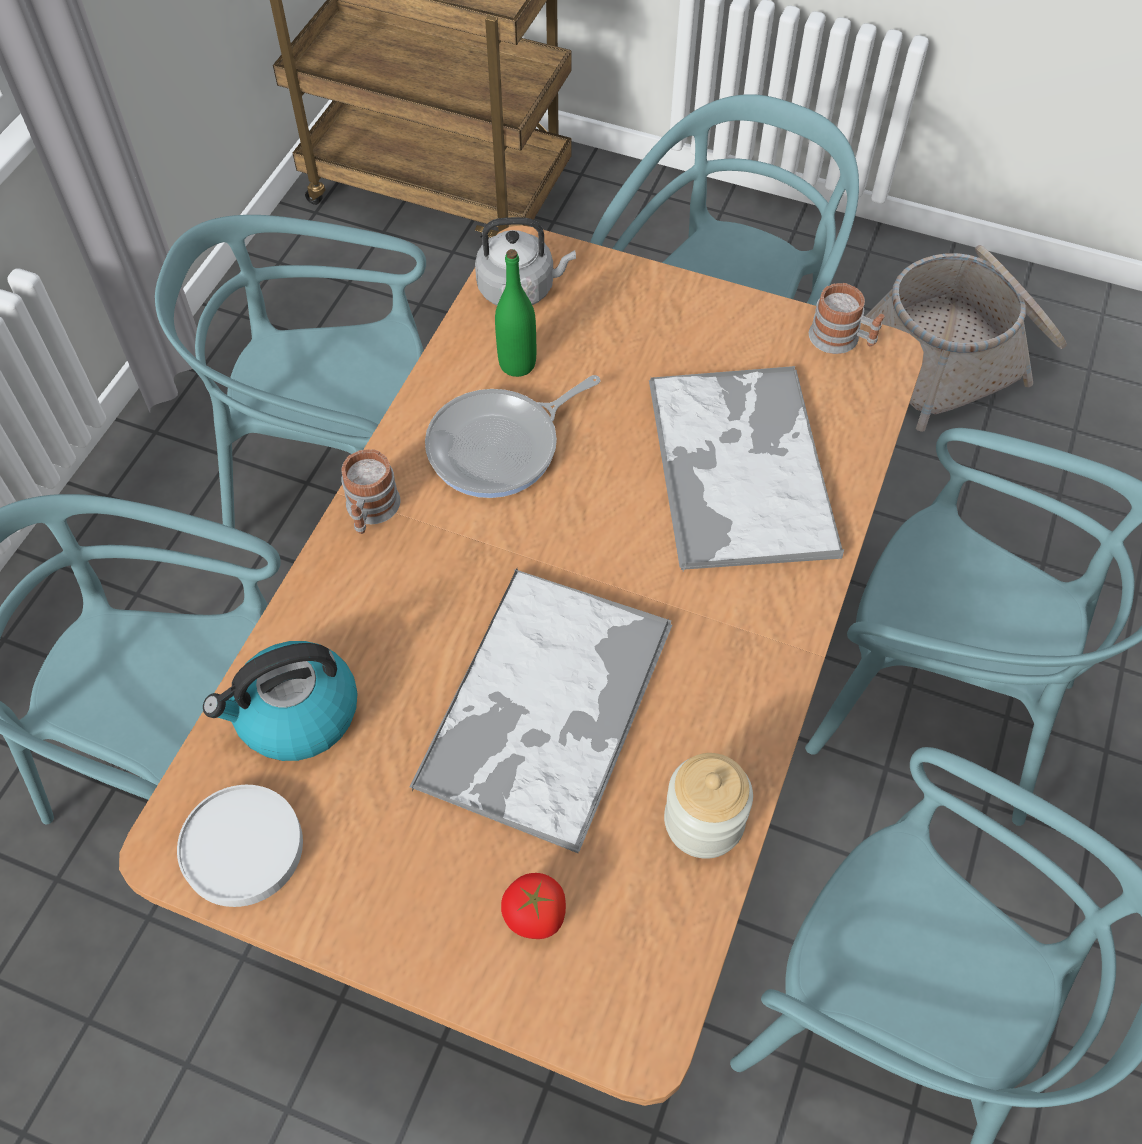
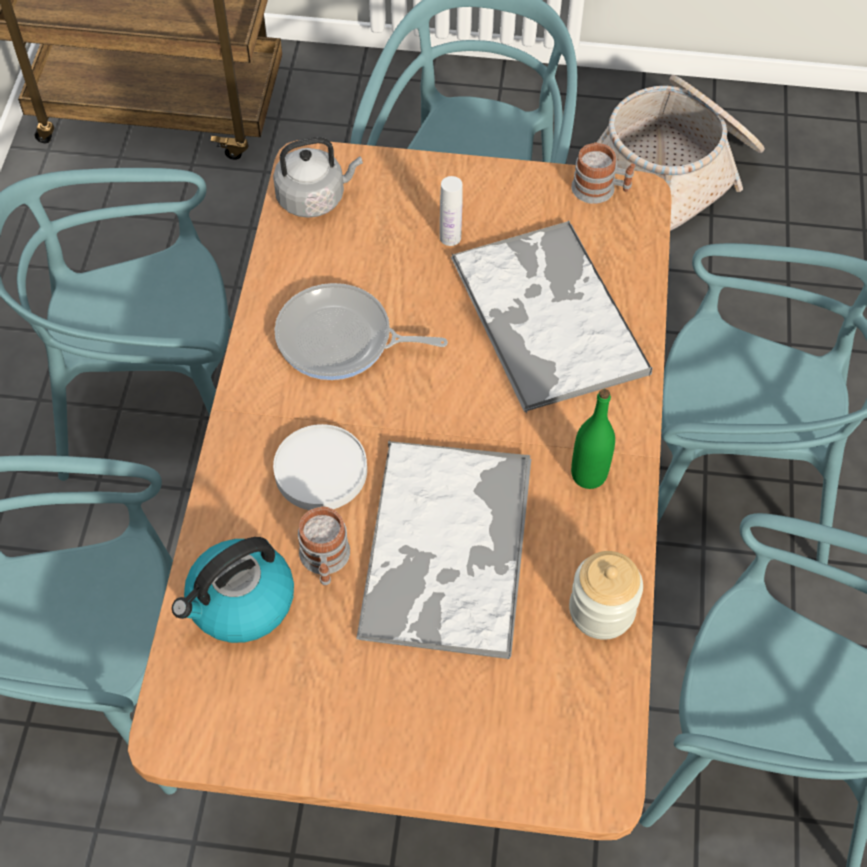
camera: 15 degrees left, 0 degrees up
white plate [177,785,303,907] -> white plate moved to [273,424,367,510]
mug [341,449,401,534] -> mug moved to [298,506,350,586]
frying pan [425,375,601,498] -> frying pan turned 60 degrees clockwise [275,283,448,380]
green bottle [495,249,536,377] -> green bottle moved to [571,389,615,489]
tomato [501,873,566,939] -> none
none -> white bottle [440,176,463,246]

